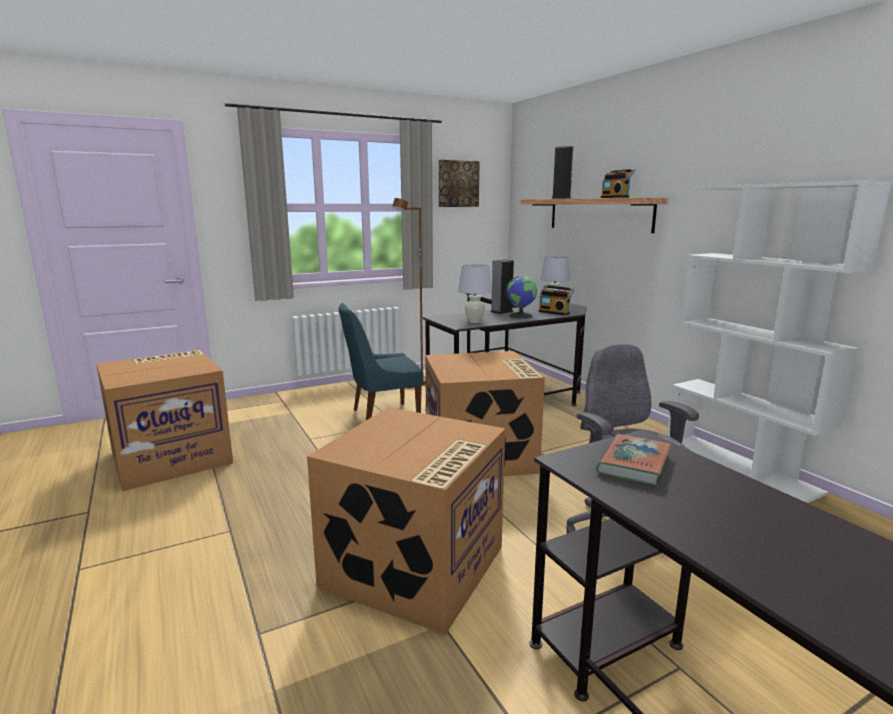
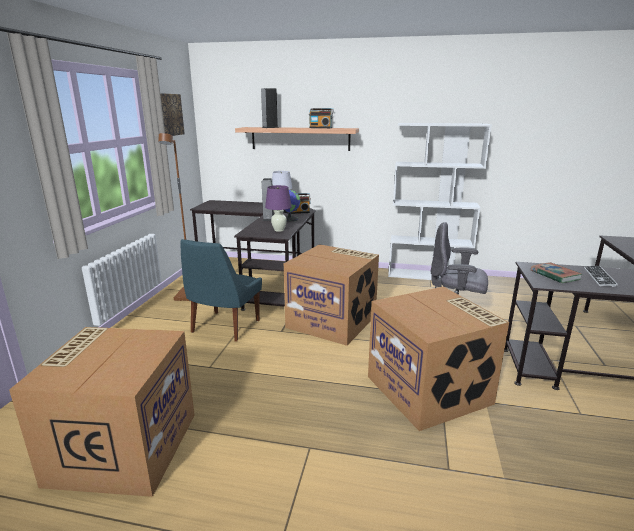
camera: 50 degrees left, 5 degrees up
white table lamp [458,264,492,323] -> purple table lamp [265,185,292,232]
none -> keyboard [584,266,618,287]

